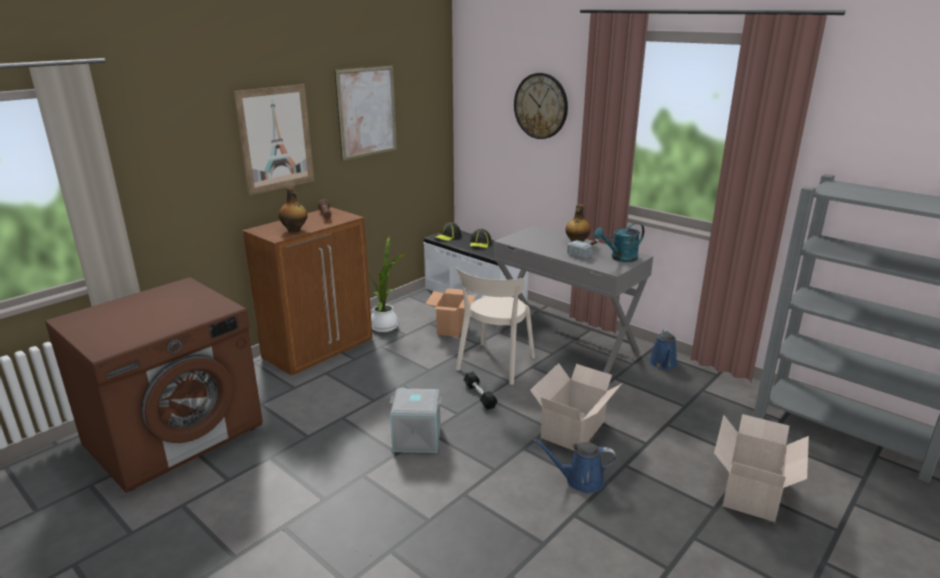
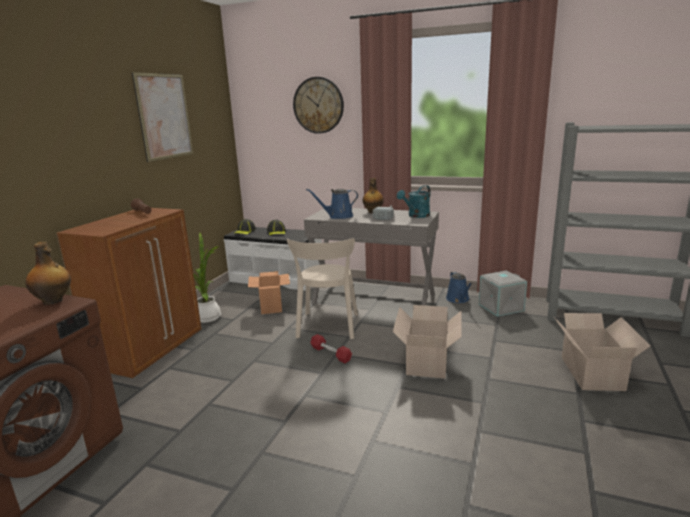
camera: 20 degrees left, 5 degrees down
picture [233,84,314,196] -> none
bottle [279,187,307,232] -> bottle moved to [26,242,71,305]
grey storage box [390,389,441,453] -> grey storage box moved to [479,271,527,317]
black dumbbell [463,372,497,410] -> red dumbbell [310,334,352,363]
blue watering can [534,439,616,493] -> blue watering can moved to [306,189,358,219]

